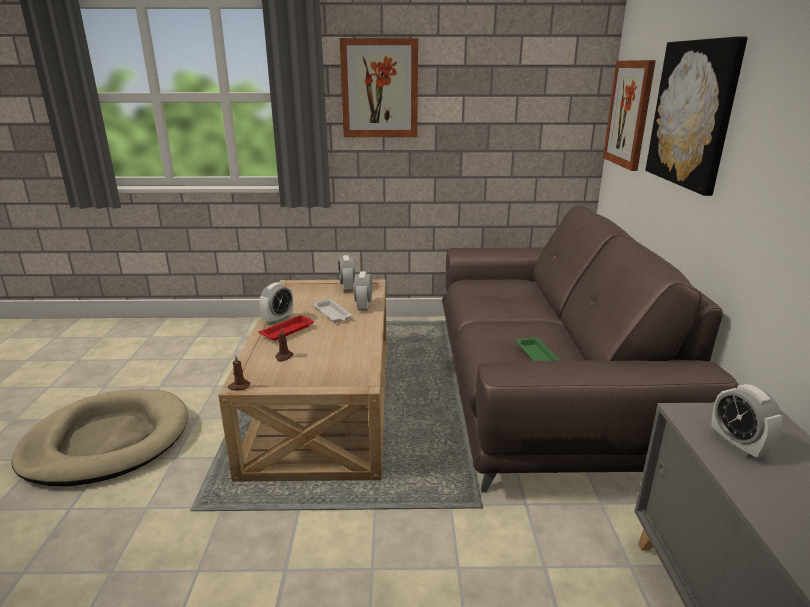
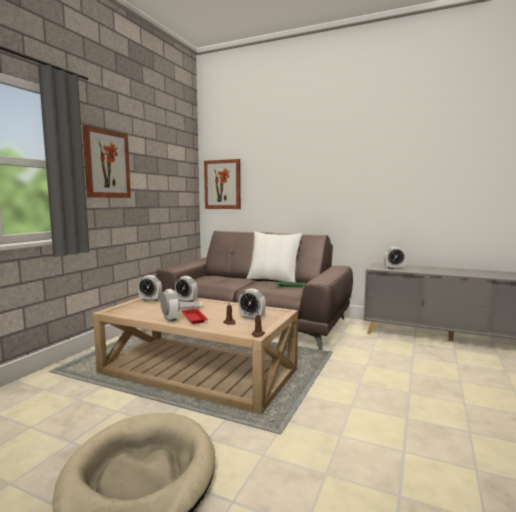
camera: 65 degrees left, 15 degrees down
picture [645,36,748,196] -> none
none -> alarm clock [238,288,266,320]
none -> white pillow [247,232,302,282]

